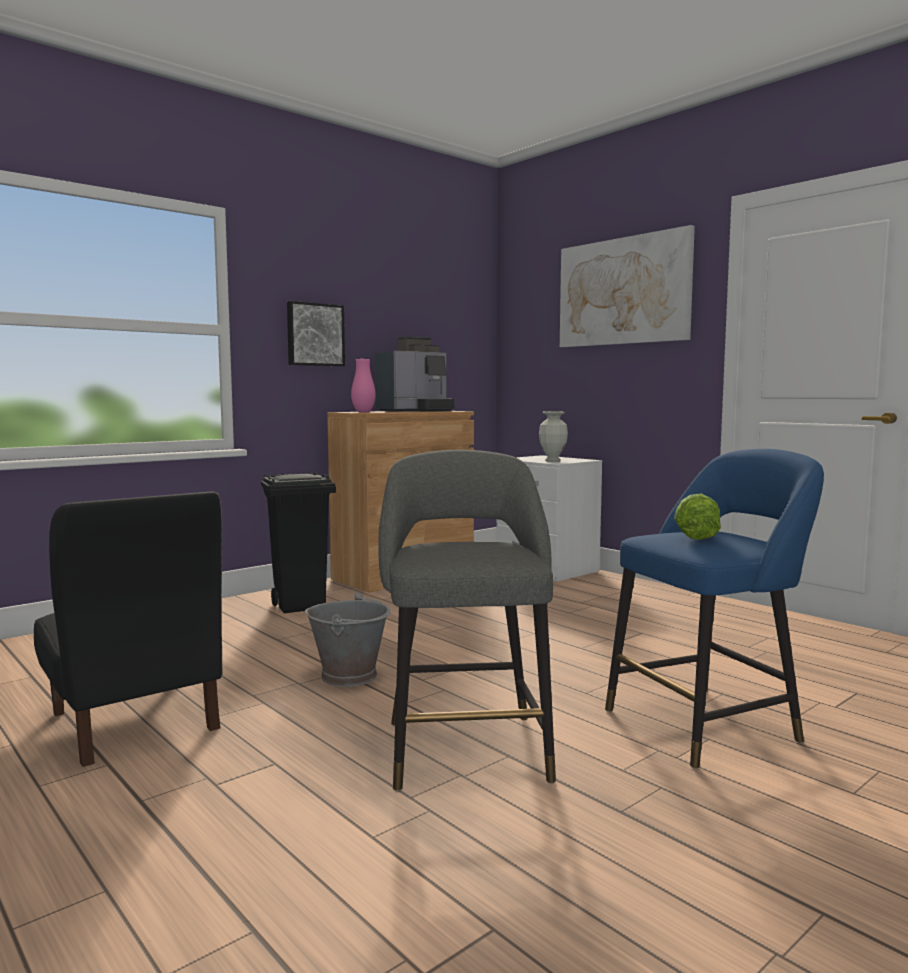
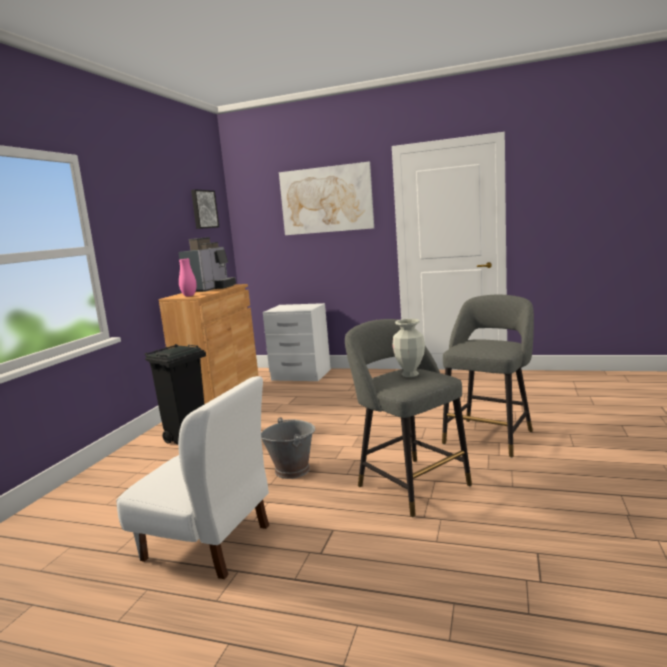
camera: 30 degrees left, 5 degrees up
black chair [34,492,223,767] -> white chair [116,376,269,579]
picture [287,301,345,366] -> picture moved to [191,189,219,229]
vase [539,411,568,462] -> vase moved to [392,319,425,377]
blue stool [605,449,824,769] -> grey stool [442,295,534,458]
lettuce [674,493,721,540] -> none

